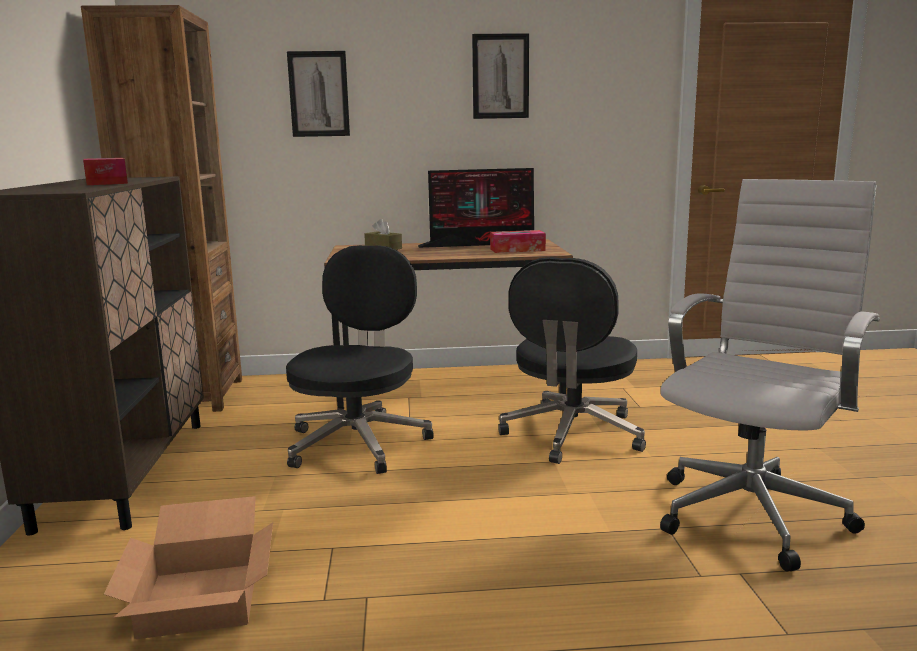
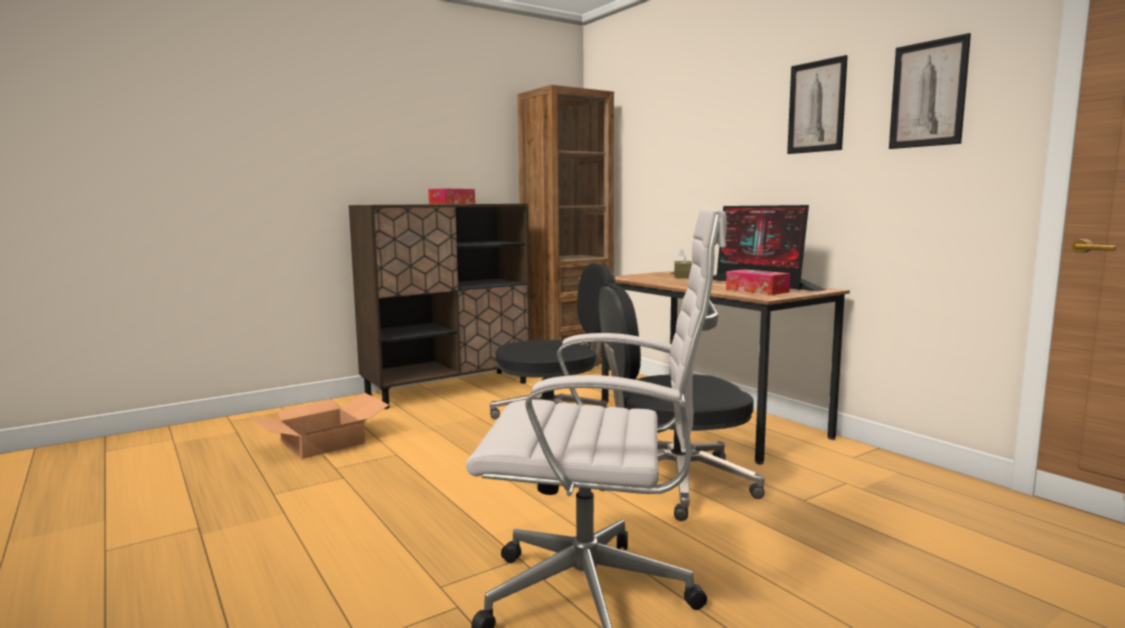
camera: 60 degrees right, 5 degrees down
picture [287,51,350,137] -> picture moved to [889,33,971,149]

